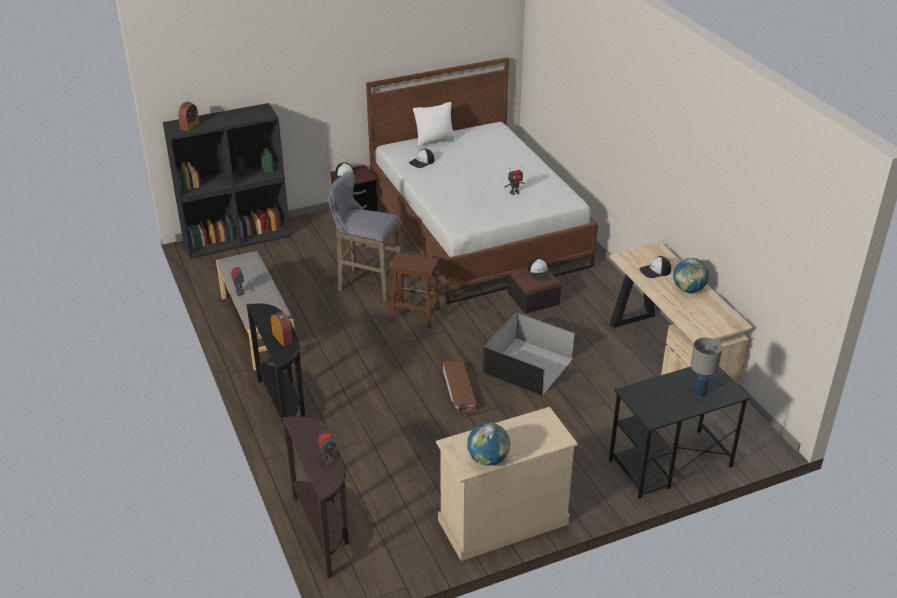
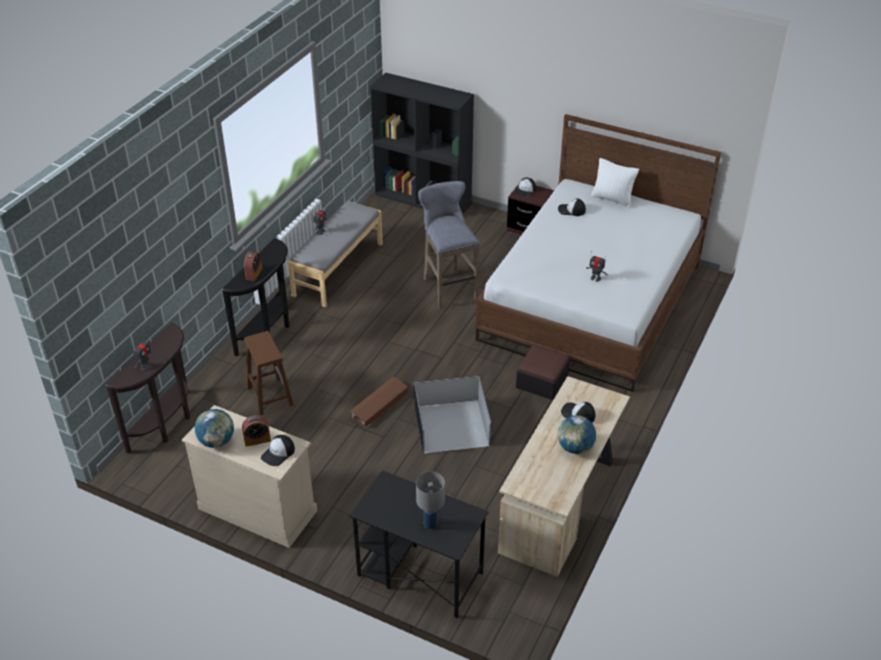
camera: 50 degrees right, 5 degrees up
alarm clock [178,102,199,131] -> alarm clock moved to [242,415,271,447]
brown stool [389,252,440,328] -> brown stool moved to [244,331,293,416]
cap [528,258,551,280] -> cap moved to [261,435,295,466]

